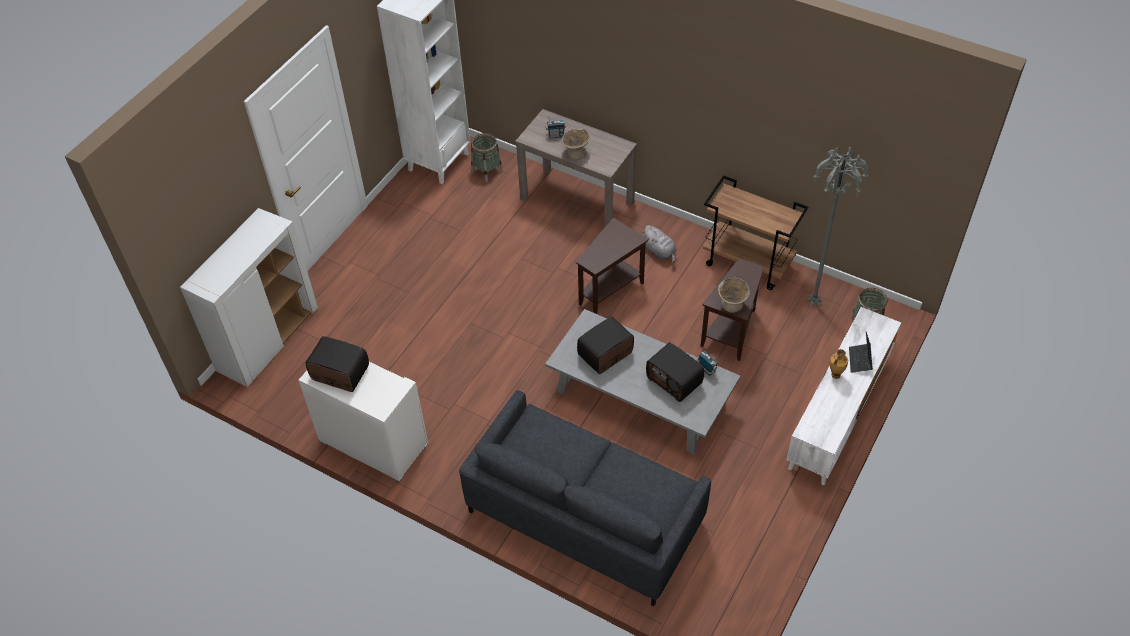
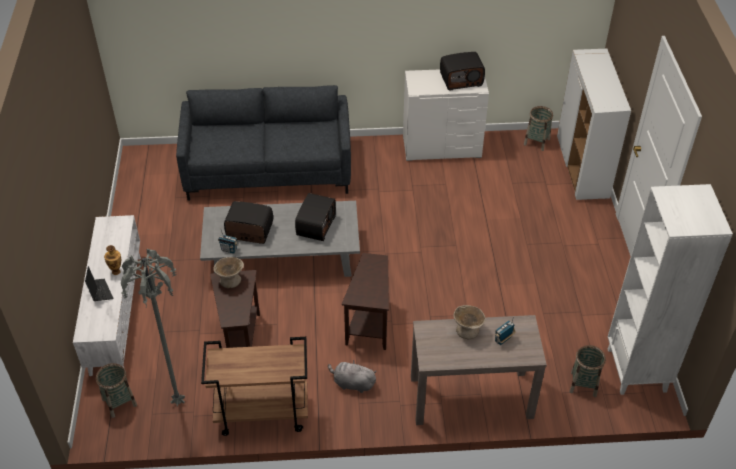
camera: 145 degrees right, 5 degrees down
none -> basket [524,106,553,151]

